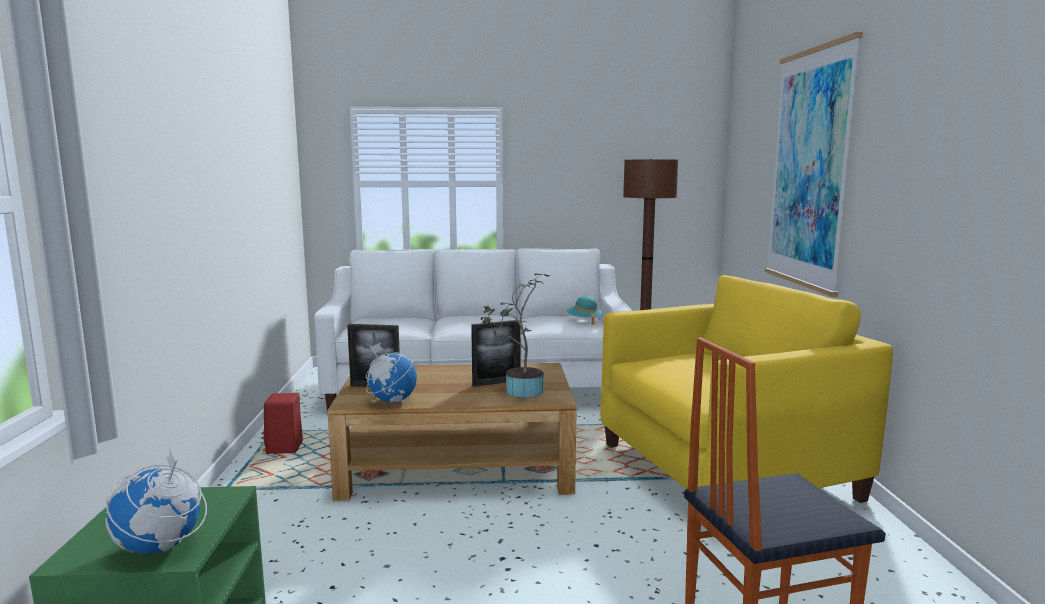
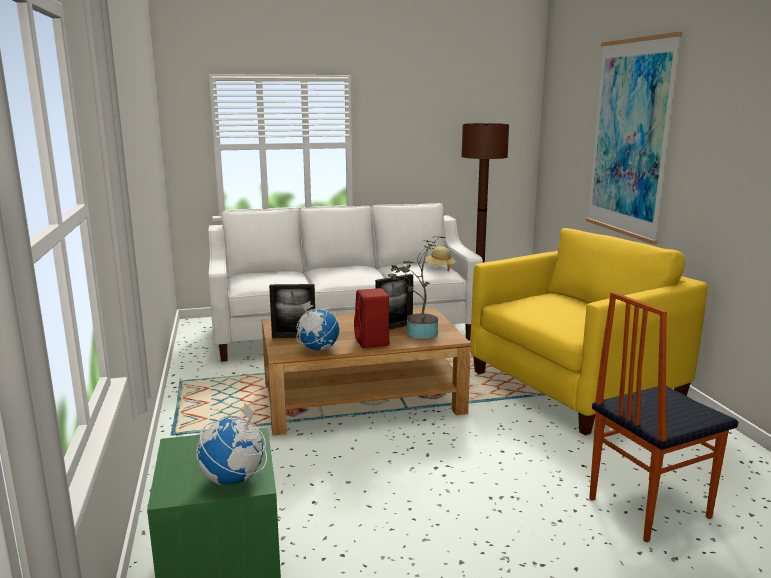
camera: 10 degrees left, 5 degrees up
red speaker [263,393,303,454] -> red speaker moved to [354,288,389,348]
turquoise hat [567,296,604,325] -> beige hat [425,246,456,271]

